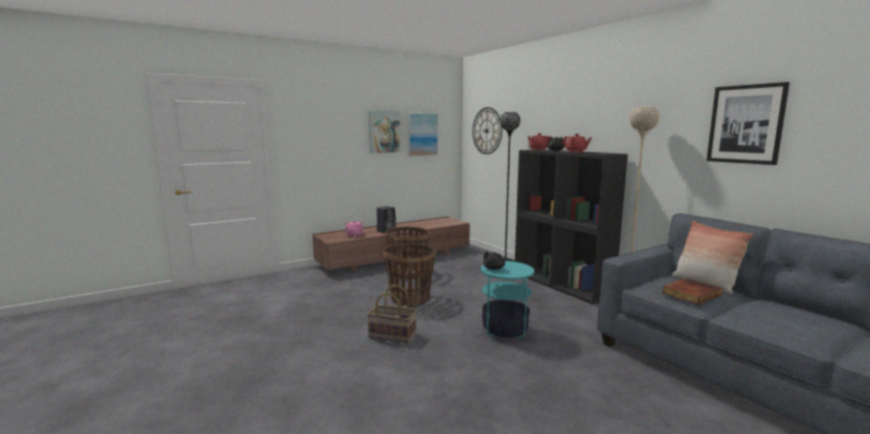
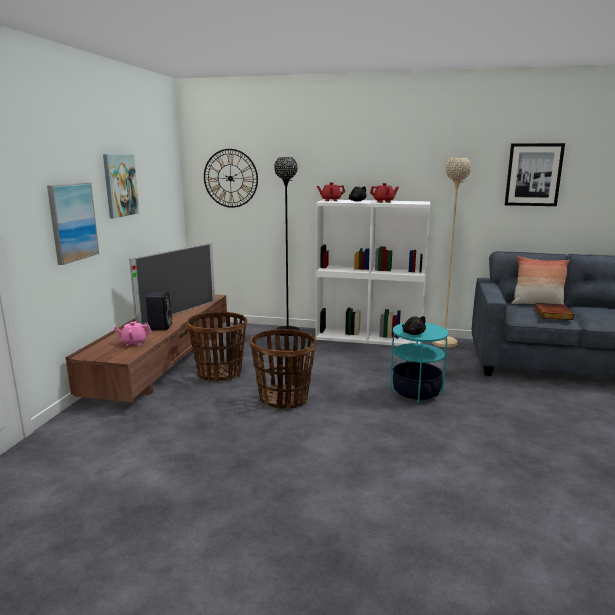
camera: 45 degrees left, 5 degrees up
basket [367,285,417,343] -> none
picture [407,113,438,156] -> picture moved to [47,182,99,265]
black bookcase [515,149,628,305] -> white bookcase [316,199,430,346]
none -> television [129,243,215,325]

